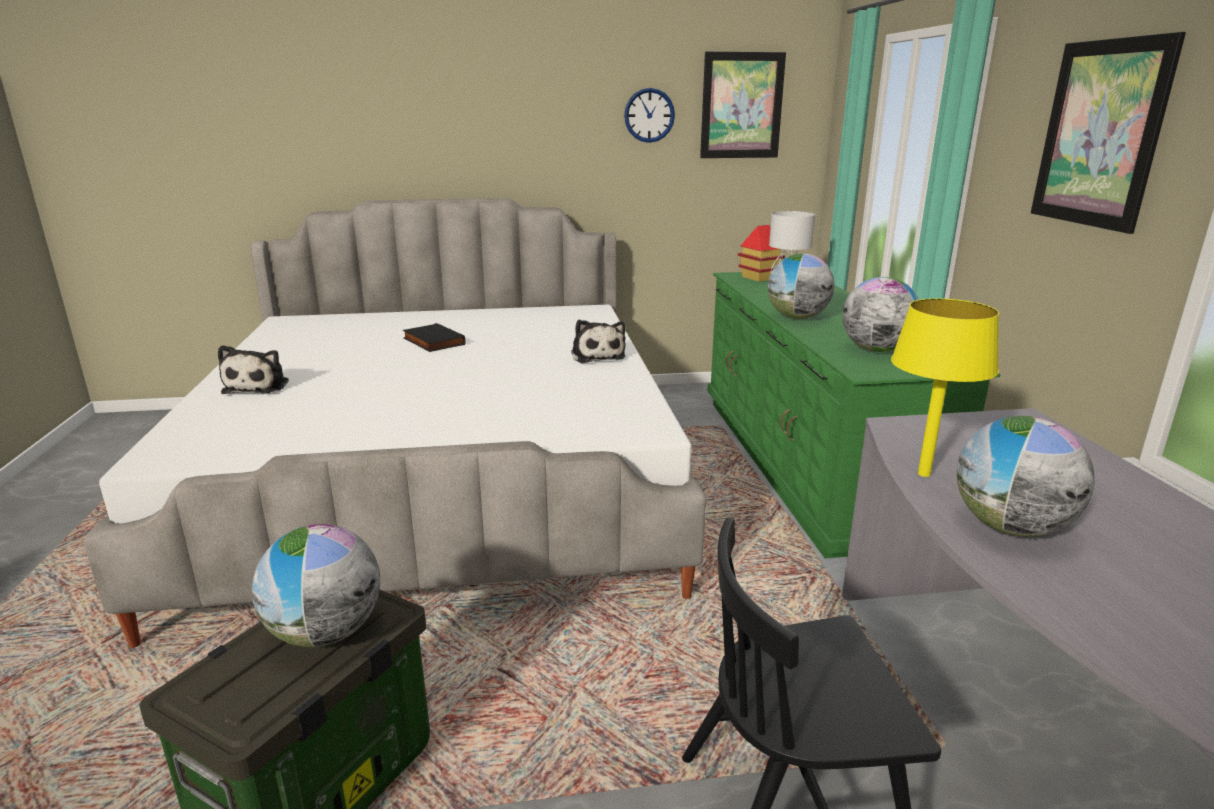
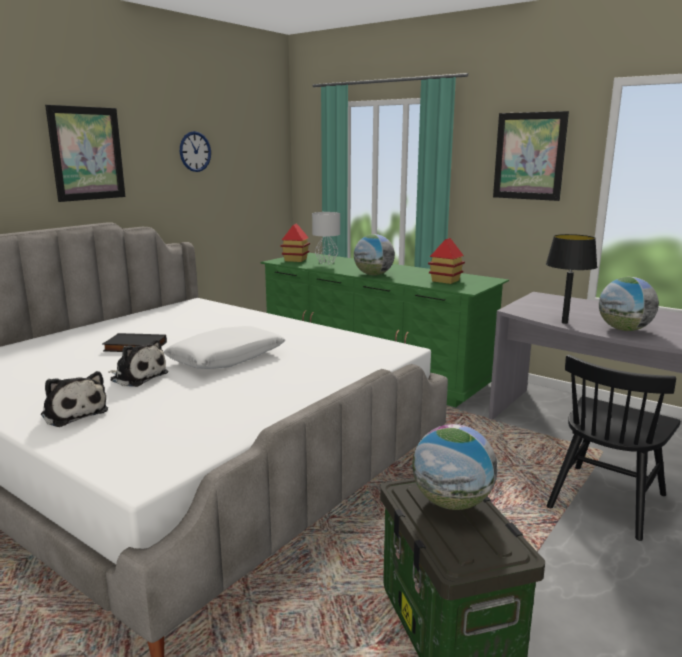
camera: 45 degrees left, 5 degrees down
plush toy [571,320,626,363] -> plush toy moved to [108,339,169,387]
picture [700,52,786,158] -> picture moved to [45,105,125,202]
globe [842,277,919,352] -> toy house [428,238,465,284]
yellow table lamp [891,298,999,477] -> black table lamp [546,234,597,324]
none -> white pillow [164,326,285,369]

